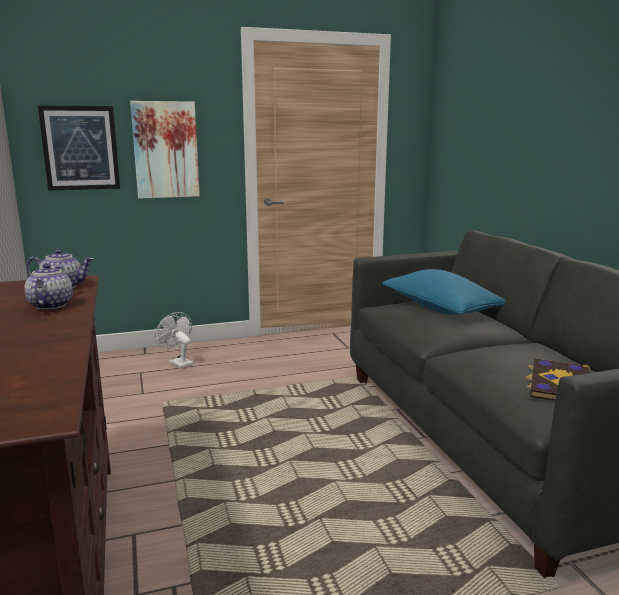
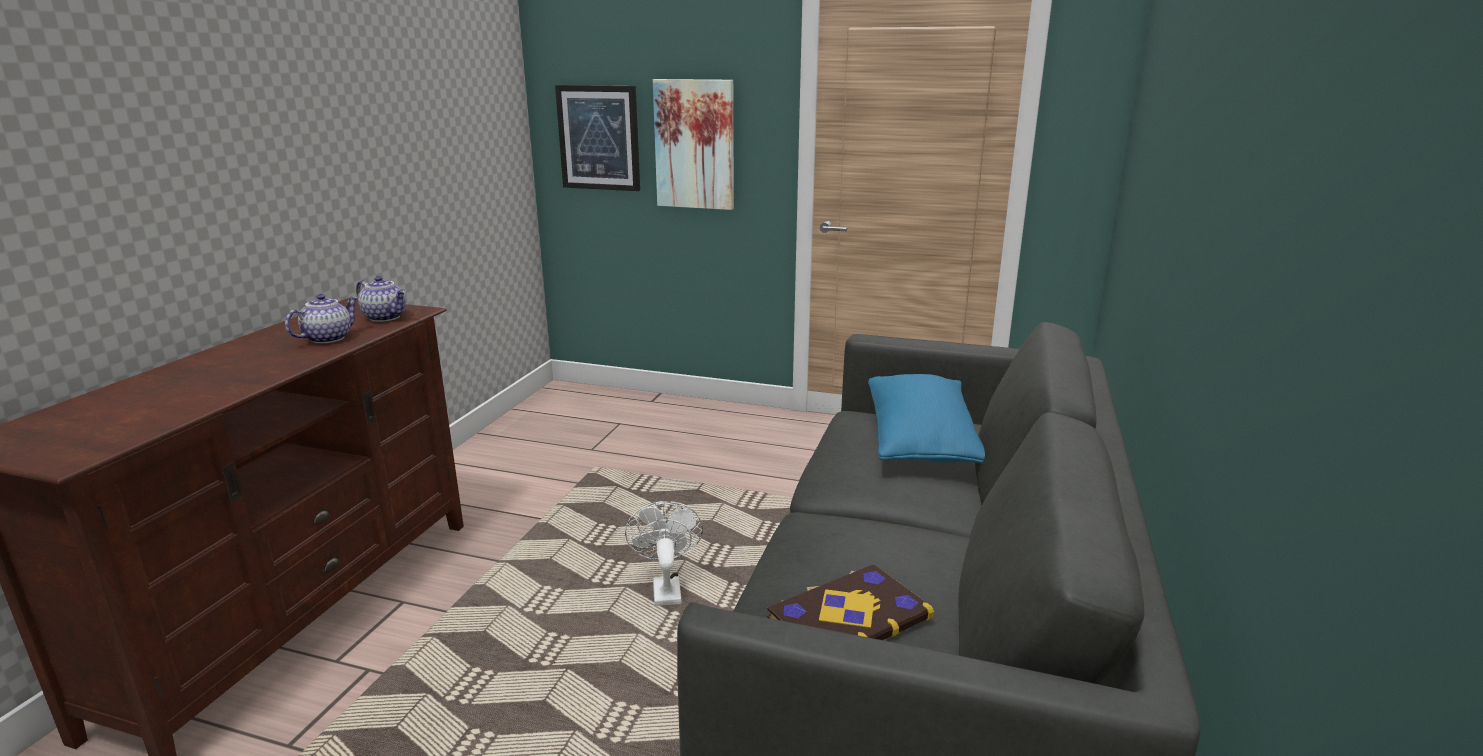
camera: 35 degrees right, 5 degrees up
white fan [155,312,193,369] -> white fan moved to [625,501,703,606]

